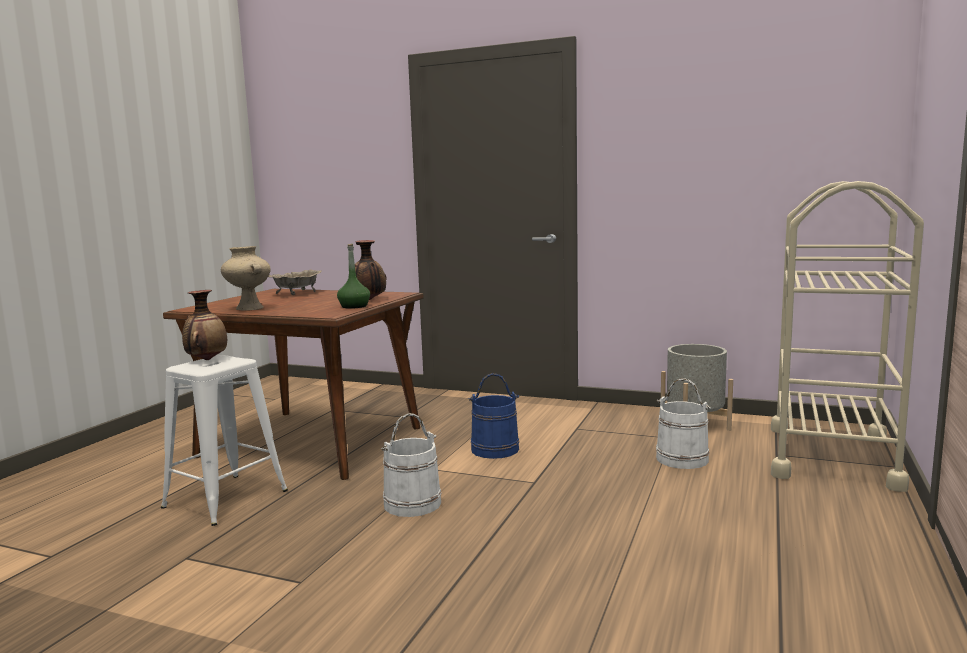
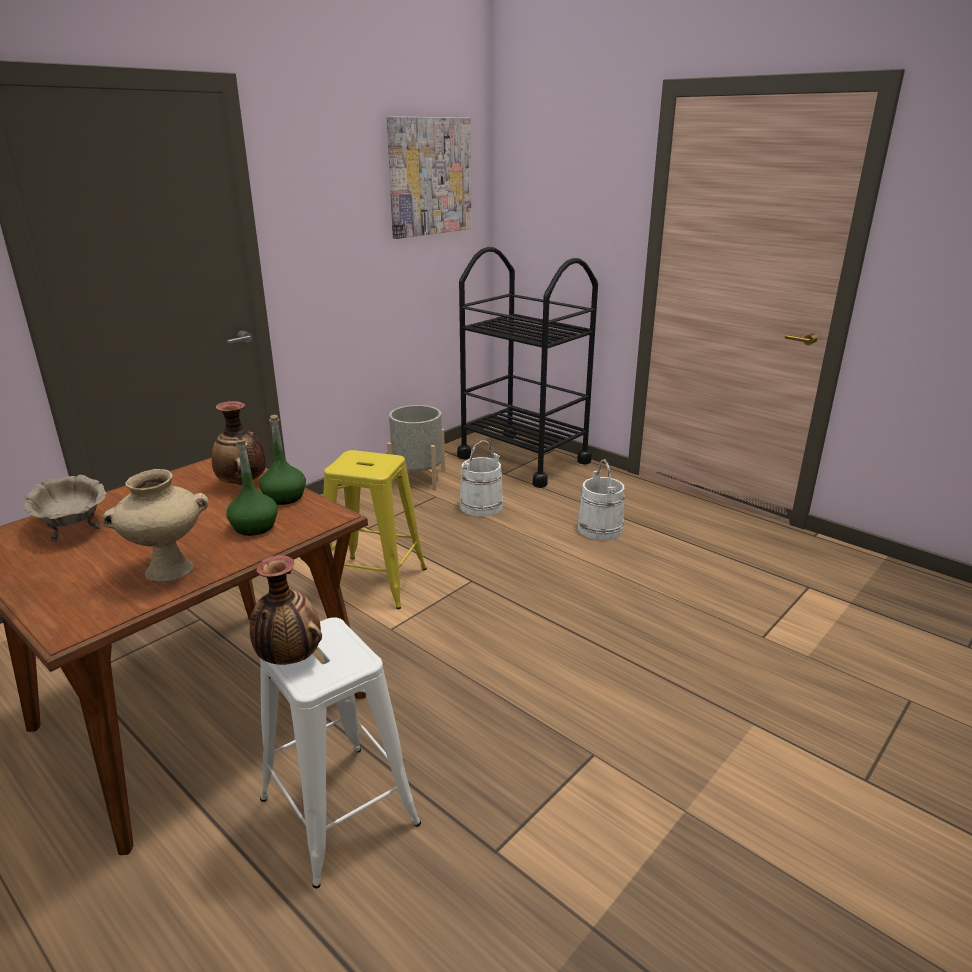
camera: 70 degrees left, 15 degrees up
white bucket [381,413,441,517] -> white bucket moved to [577,459,625,541]
blue bucket [468,373,519,459] -> yellow stool [323,450,427,609]
beige cart [771,181,924,492] -> black cart [457,247,598,488]
none -> green bottle [226,440,278,536]
none -> picture [387,117,472,239]

